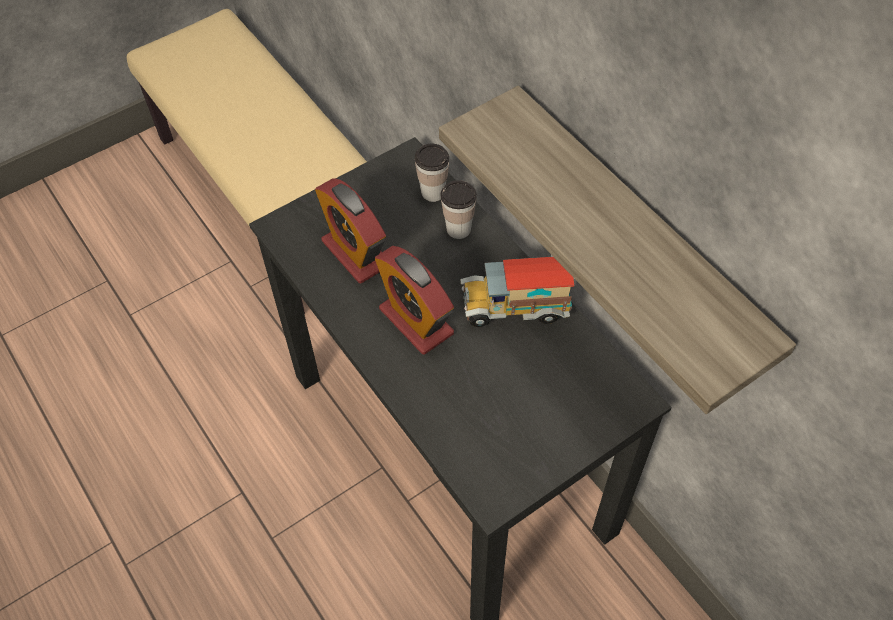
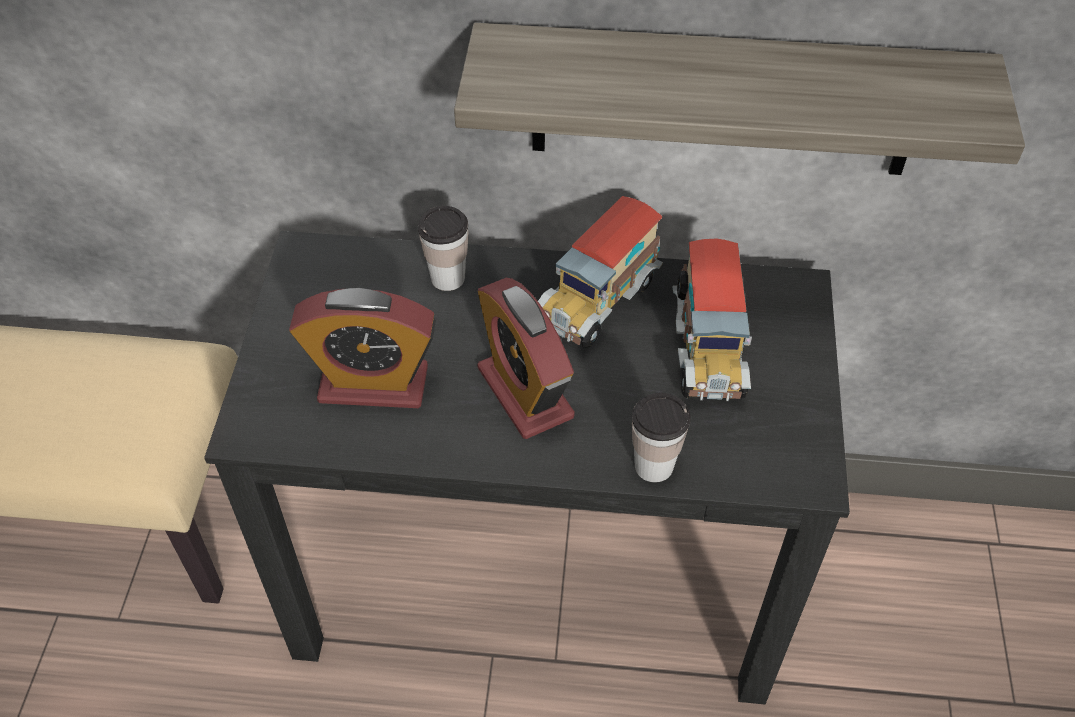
camera: 50 degrees left, 5 degrees down
alarm clock [375,246,454,355] -> alarm clock turned 60 degrees clockwise [477,278,575,439]
cup [415,144,449,202] -> cup moved to [632,393,691,483]
none -> toy truck [673,239,752,401]

